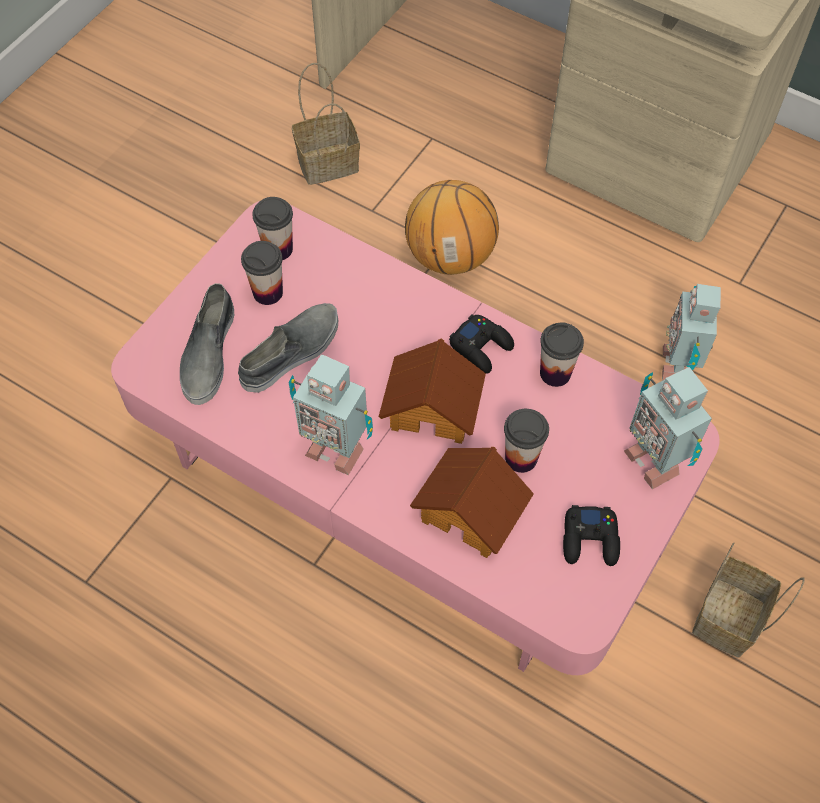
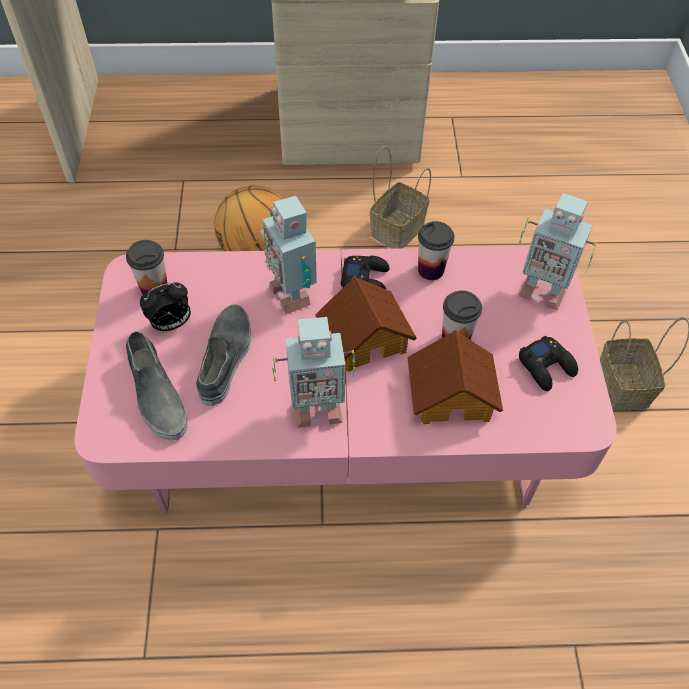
camera: 35 degrees left, 5 degrees down
cup [241,241,283,305] -> alarm clock [140,282,191,331]
basket [292,63,360,185] -> basket moved to [370,146,431,249]
toy robot [662,284,721,380] -> toy robot moved to [263,196,317,314]

